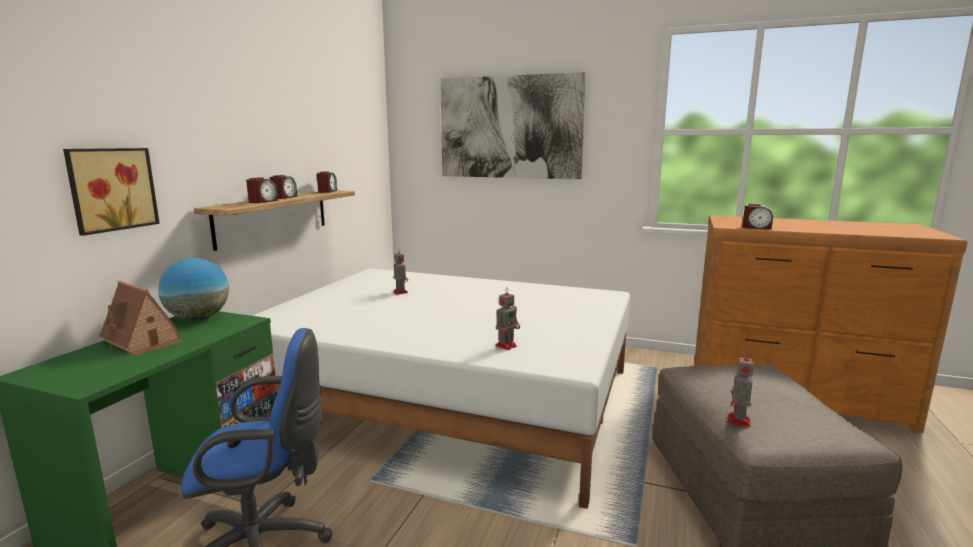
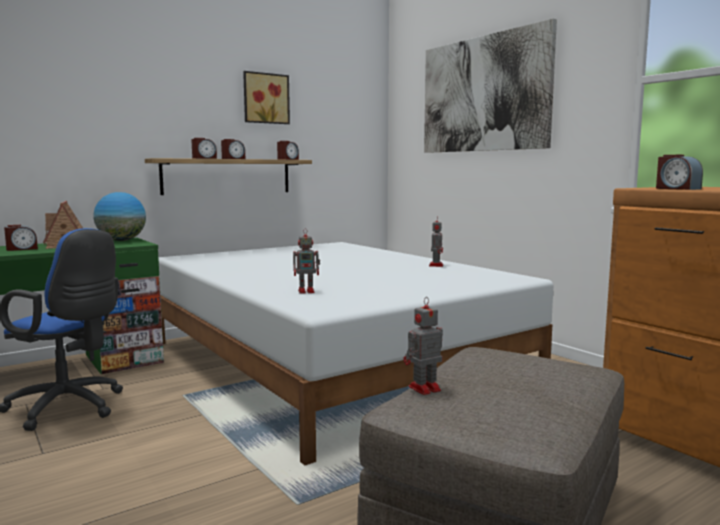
camera: 35 degrees right, 5 degrees down
picture [63,148,160,236] -> picture moved to [243,71,290,124]
toy robot [393,249,408,295] -> toy robot moved to [429,220,443,267]
none -> alarm clock [4,225,38,251]

